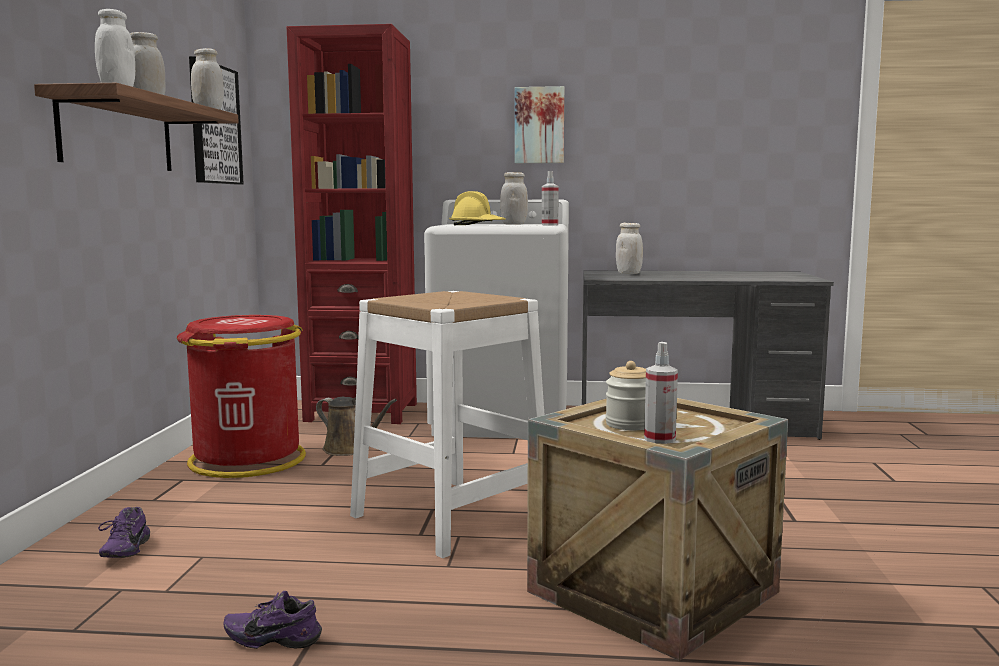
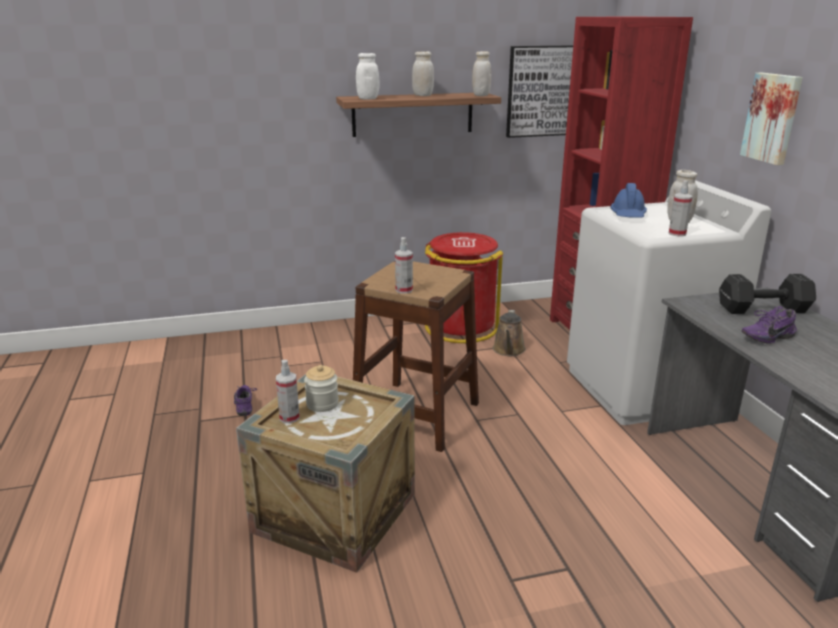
camera: 70 degrees right, 15 degrees up
purple shoe [98,507,150,558] -> purple shoe moved to [742,306,797,344]
white stool [350,291,544,558] -> brown stool [353,261,479,452]
yellow hard hat [449,191,505,225] -> blue hard hat [610,183,647,218]
white jar [616,223,643,274] -> black dumbbell [719,274,816,314]
none -> spray bottle [395,237,413,294]

